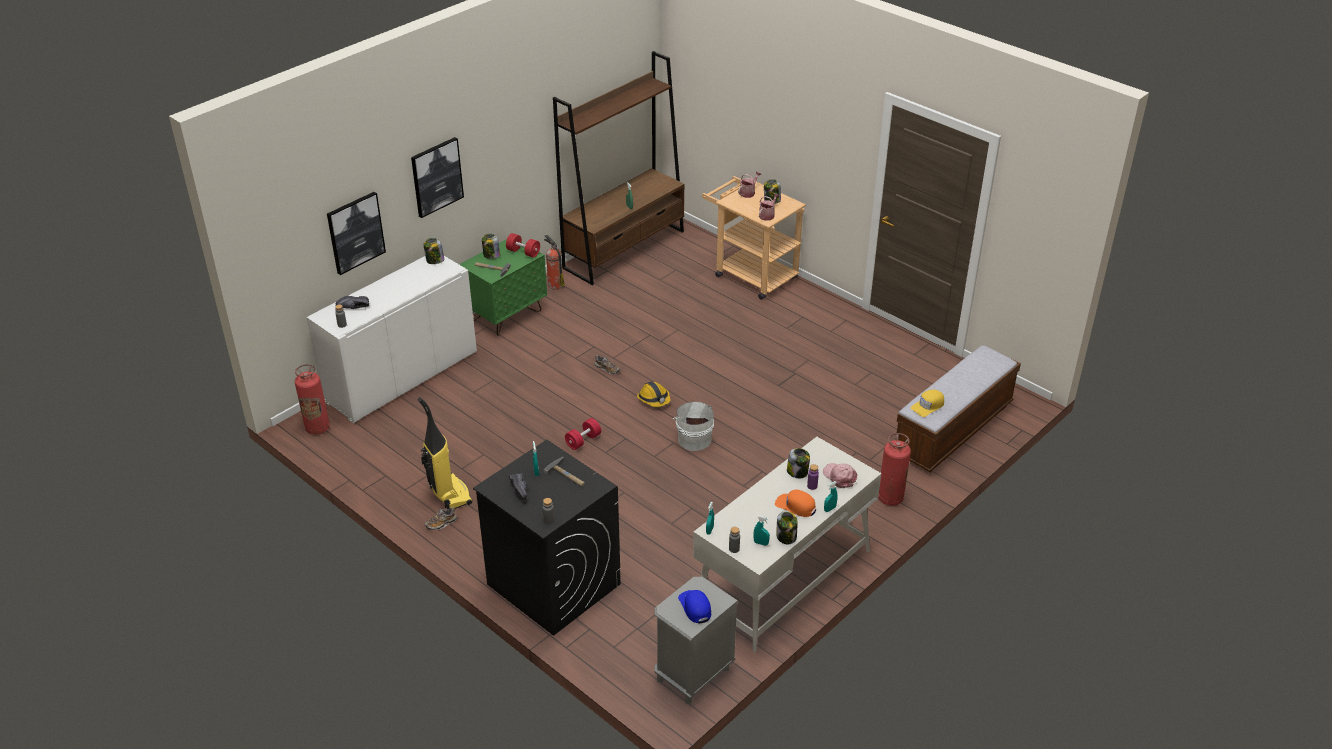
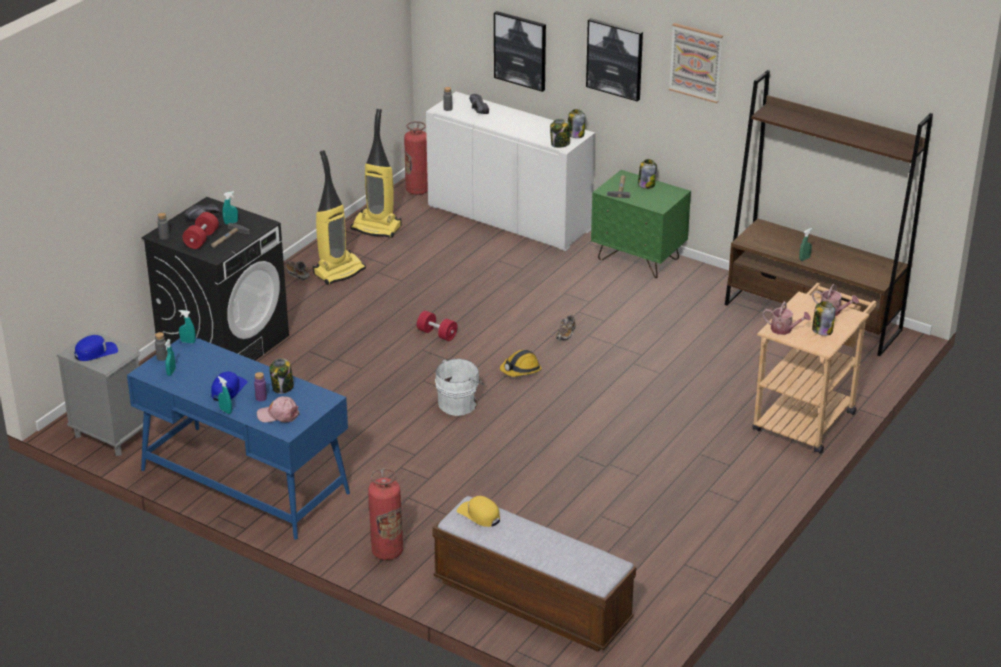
camera: 80 degrees right, 5 degrees down
red dumbbell [506,233,540,258] -> red dumbbell moved to [182,212,219,249]
fire extinguisher [544,235,565,289] -> none
white desk [693,437,882,652] -> blue desk [127,337,350,540]
orange cap [775,490,816,517] -> blue cap [211,371,247,401]
jar [776,511,797,544] -> jar moved to [550,119,570,148]
pink cap [823,463,857,488] -> pink cap turned 135 degrees counterclockwise [257,396,300,422]
none -> vacuum cleaner [350,109,401,238]
none -> picture [669,23,723,103]

